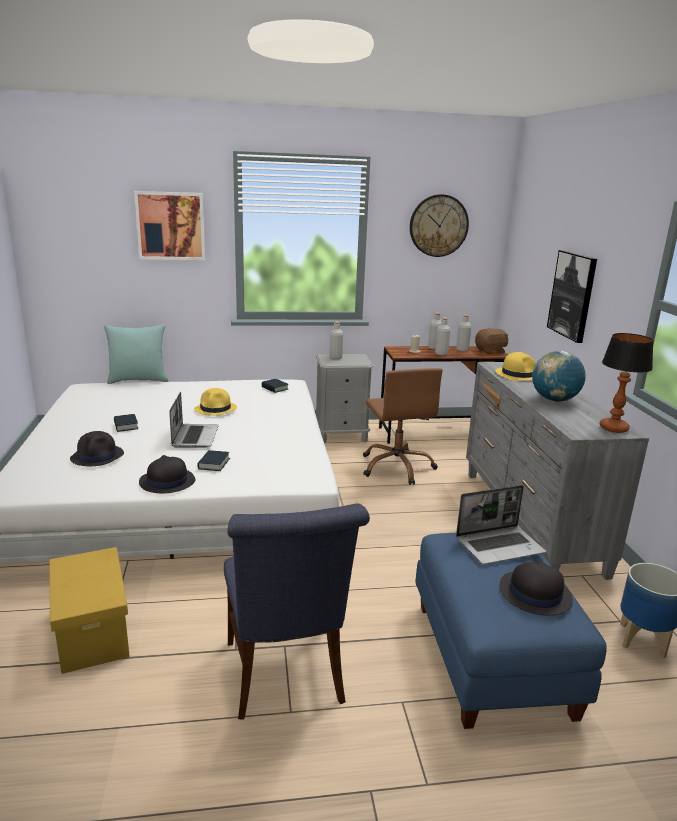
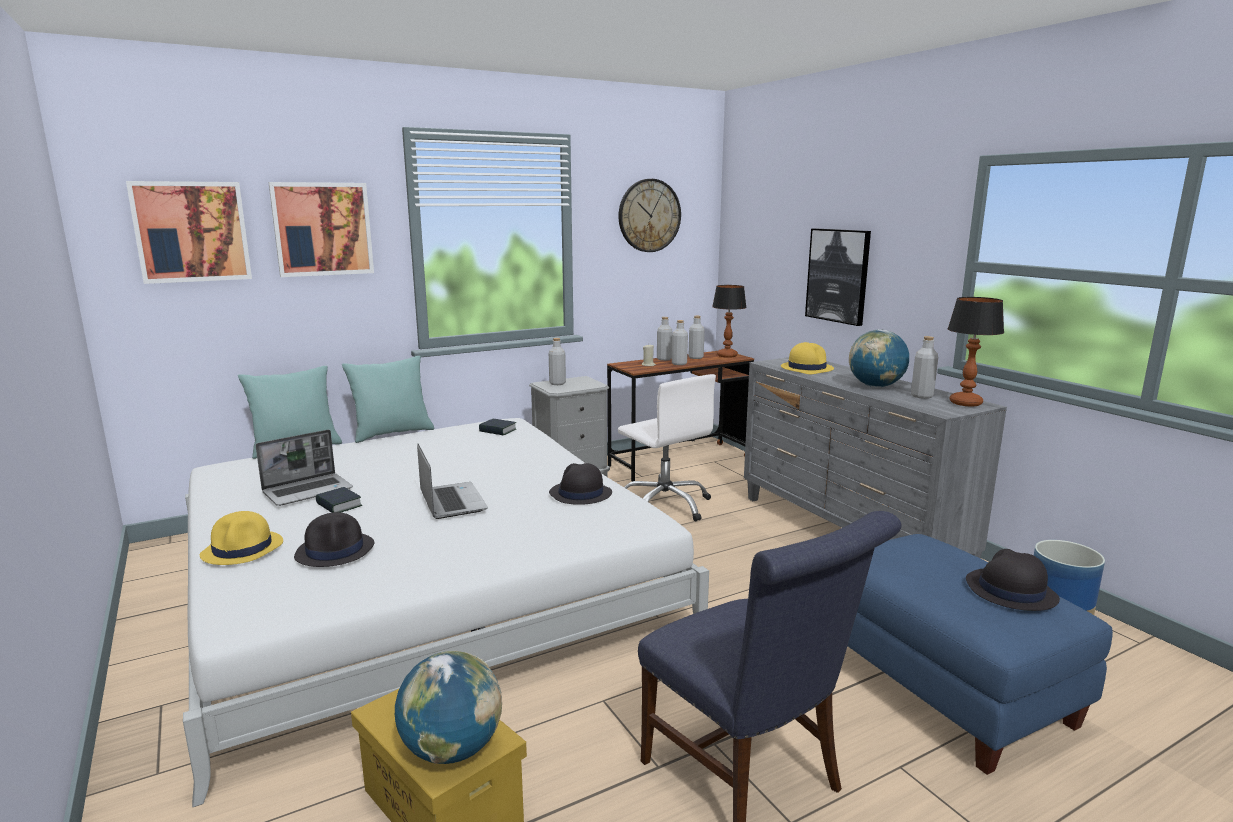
camera: 20 degrees left, 5 degrees down
black hat [139,455,195,493] -> black hat moved to [549,463,612,505]
yellow hat [194,388,237,416] -> yellow hat moved to [200,511,283,565]
book [197,450,230,471] -> none
brown office chair [363,368,443,485] -> white office chair [618,374,716,521]
laptop [456,485,546,564] -> laptop moved to [256,430,353,506]
brown plush toy [475,328,509,354] -> table lamp [712,285,747,358]
none -> picture [126,181,252,284]
none -> turquoise pillow [342,356,434,443]
none -> globe [395,651,502,764]
none -> grey bottle [911,336,938,399]

